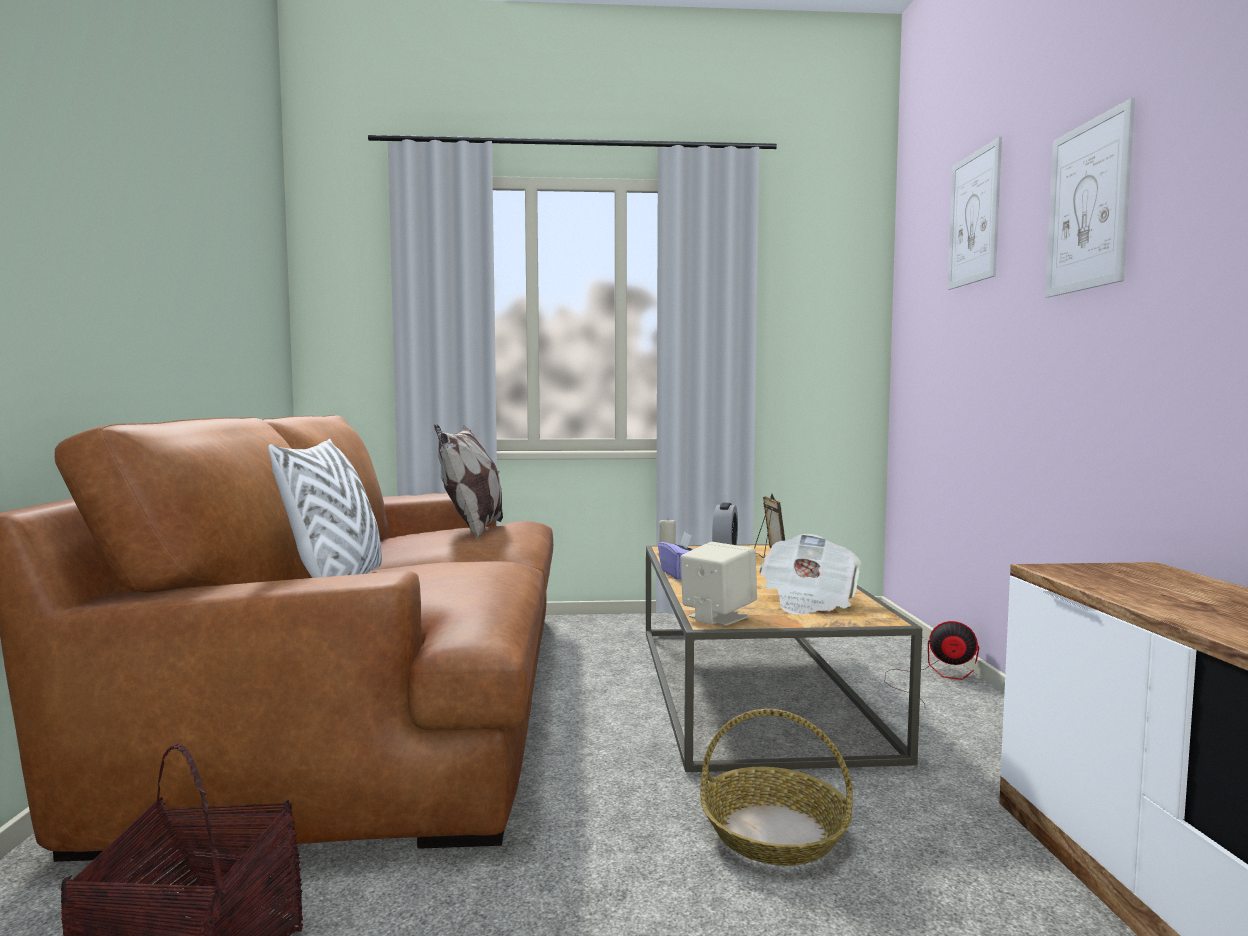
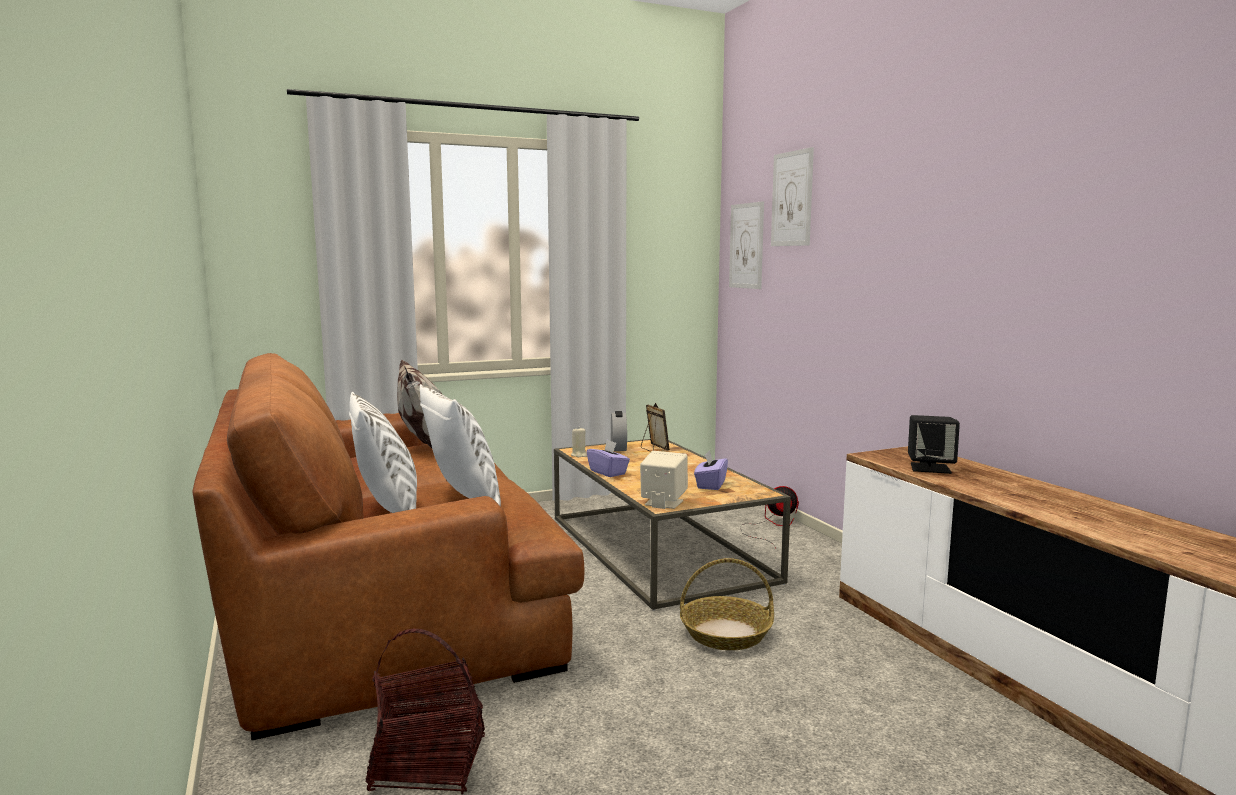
camera: 20 degrees left, 5 degrees up
newspaper [759,534,862,615] -> purple tissue box [694,450,728,490]
picture [1045,98,1135,298] -> picture moved to [729,201,764,289]
none -> white pillow [420,384,501,507]
none -> black speaker [908,415,960,474]

